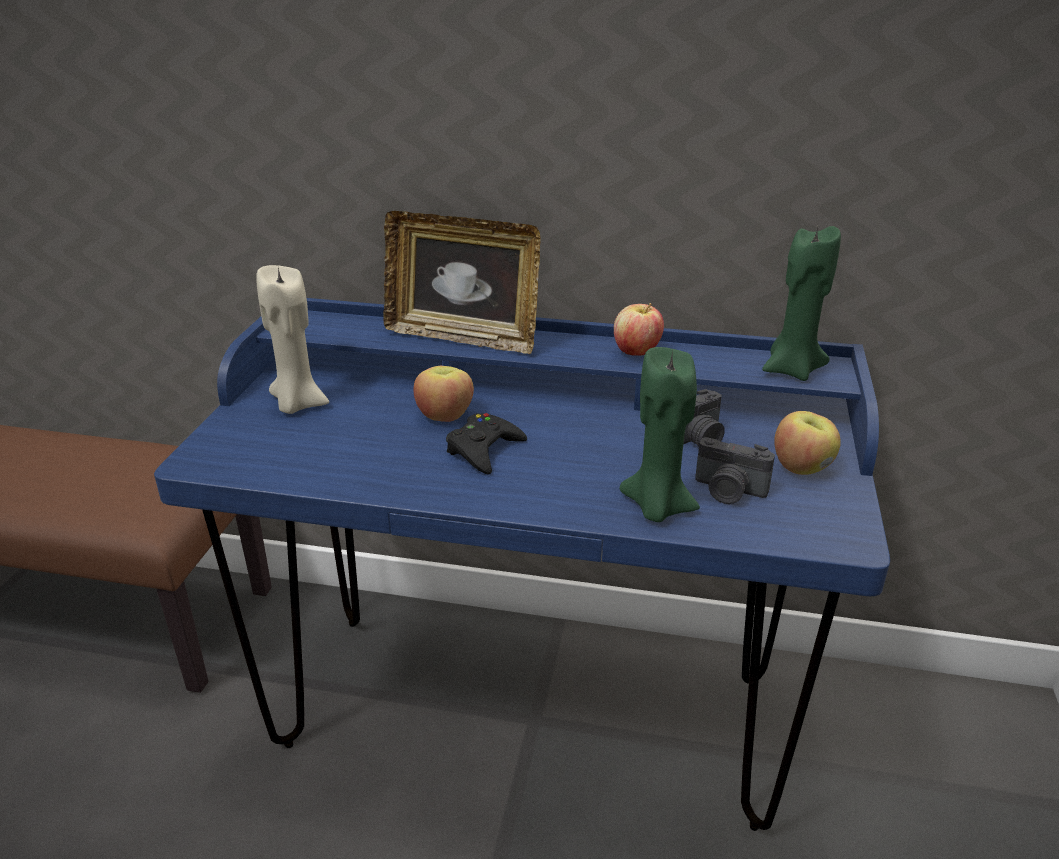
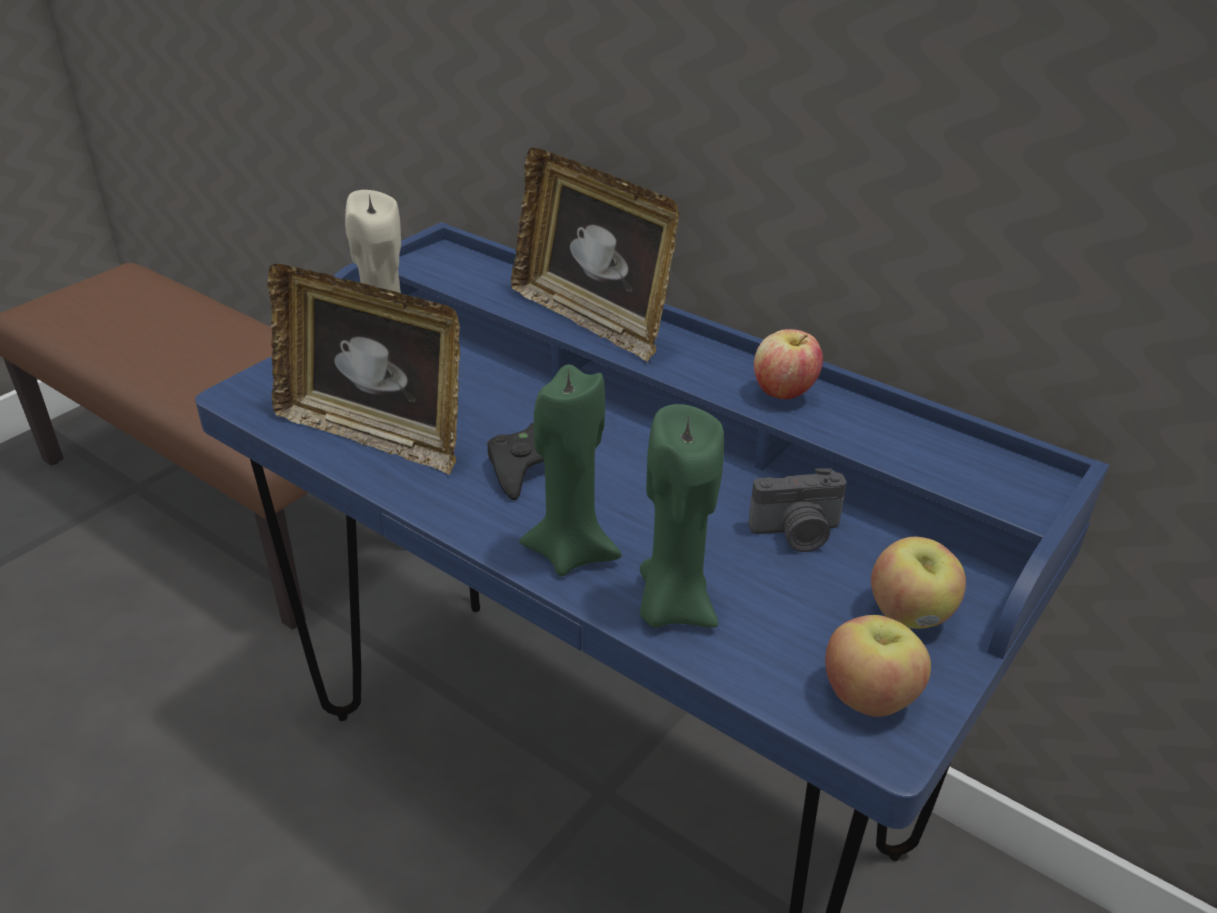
camera: 25 degrees right, 5 degrees up
apple [414,366,474,422] -> apple moved to [825,615,931,717]
camera [695,437,775,504] -> none
green candle [762,226,841,381] -> green candle moved to [519,364,622,576]
none -> picture frame [267,264,460,475]

